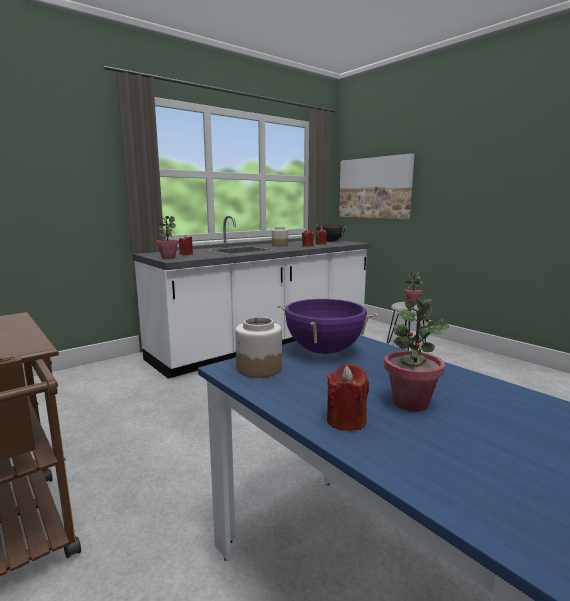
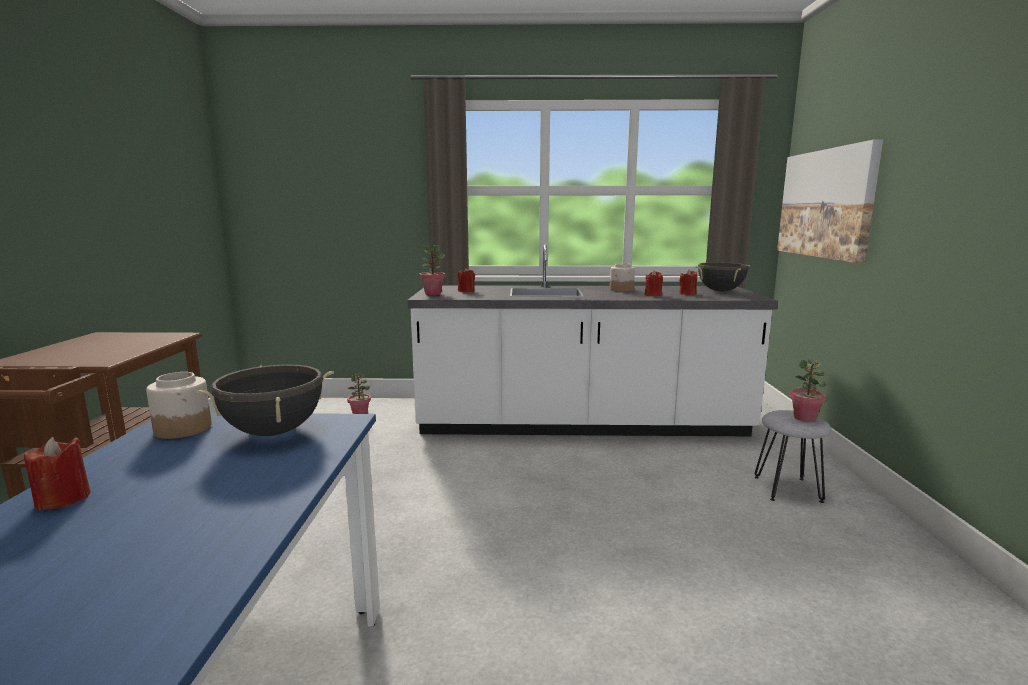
camera: 40 degrees right, 0 degrees up
purple cooking pot [277,299,377,354] -> black cooking pot [196,364,334,436]
potted plant [384,299,449,411] -> potted plant moved to [347,373,371,414]

